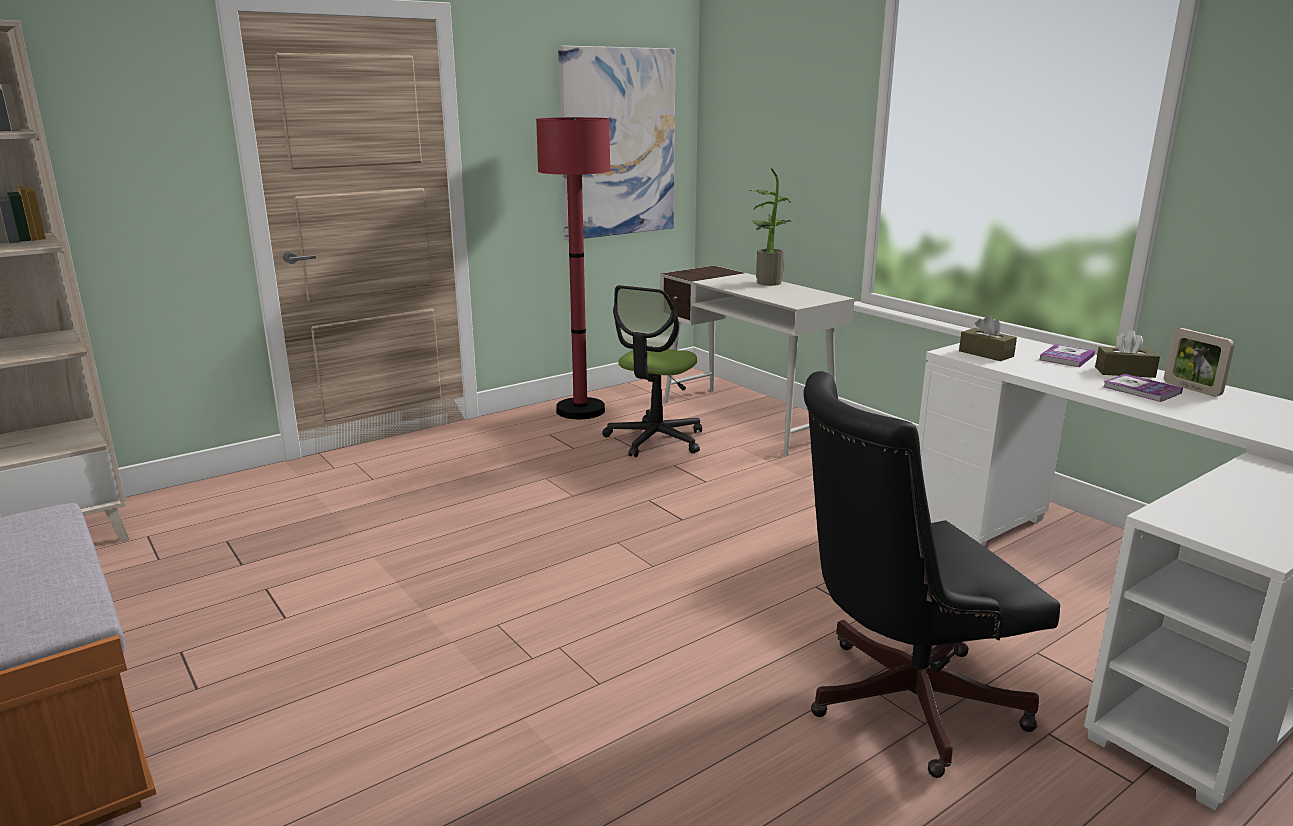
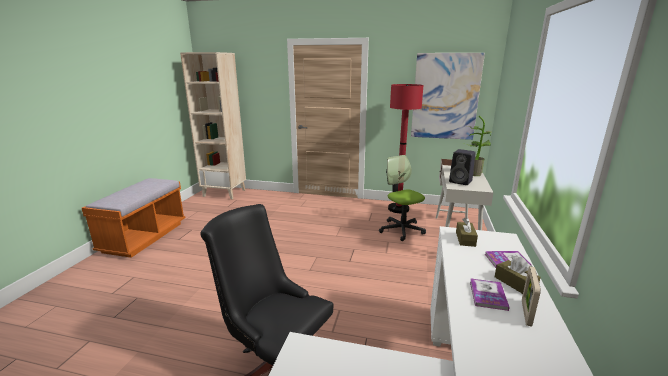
camera: 50 degrees right, 0 degrees up
office chair [602,285,702,457] -> office chair turned 75 degrees clockwise [379,155,426,241]
none -> black speaker [449,149,476,185]

